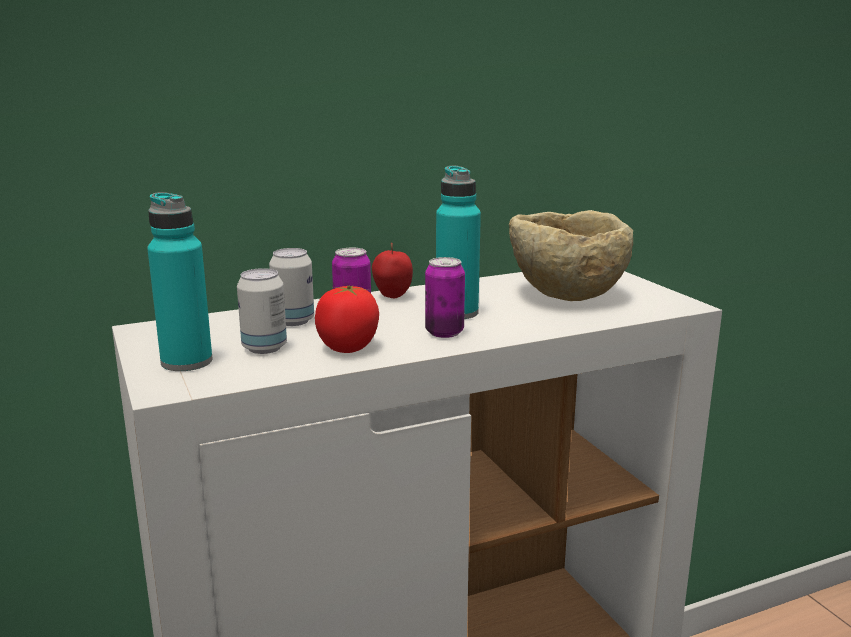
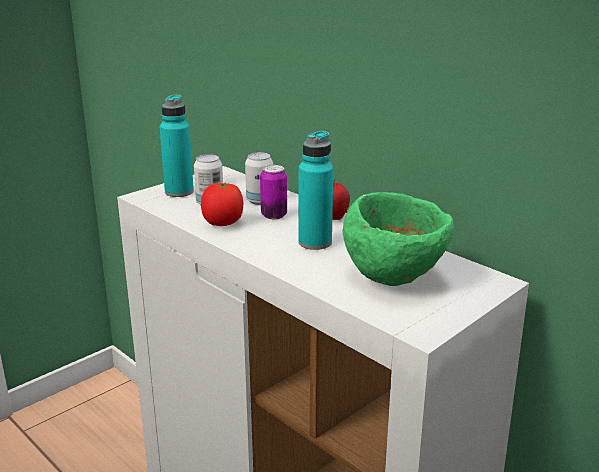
camera: 70 degrees right, 5 degrees up
can [425,257,465,338] -> none
beige bowl [509,210,633,301] -> green bowl [343,192,454,286]

